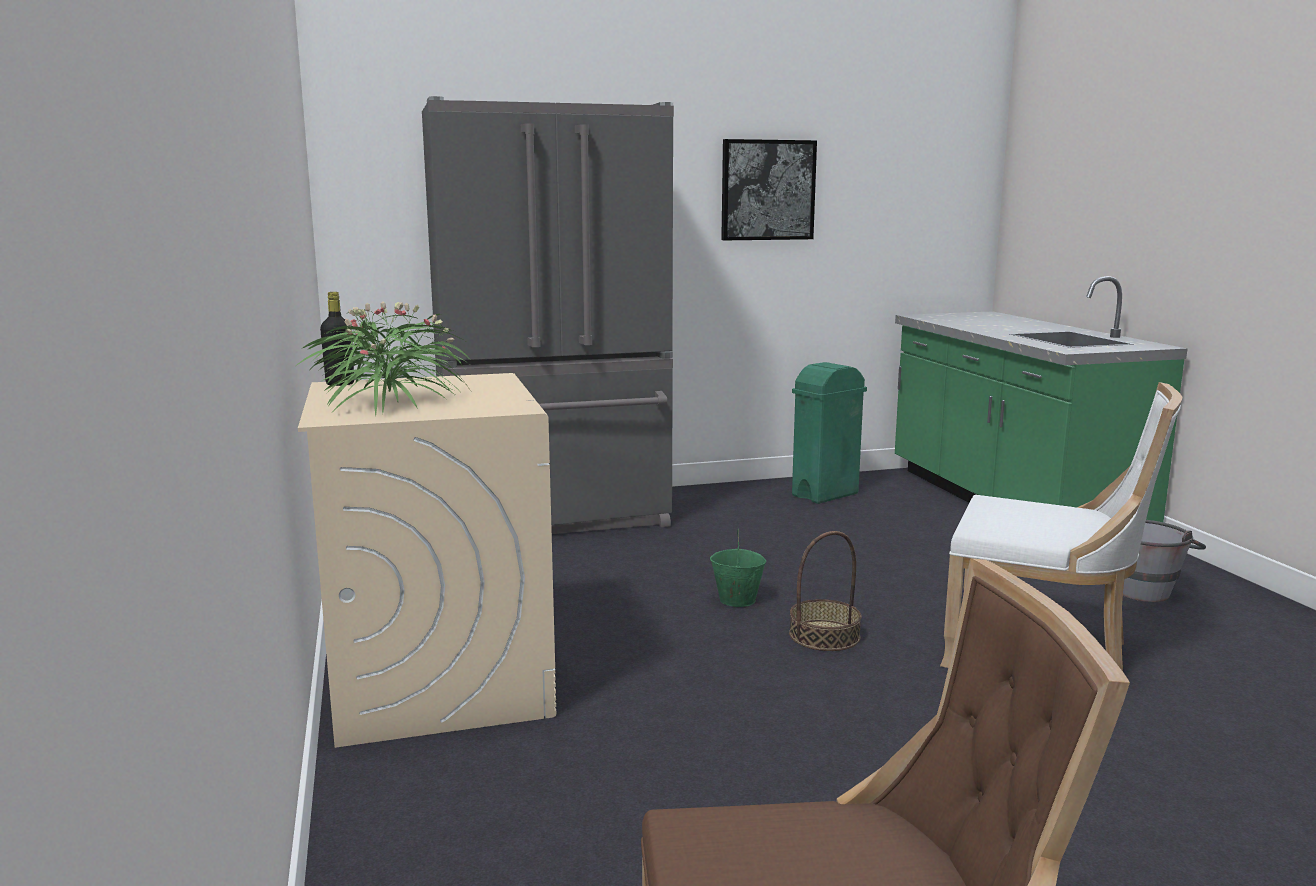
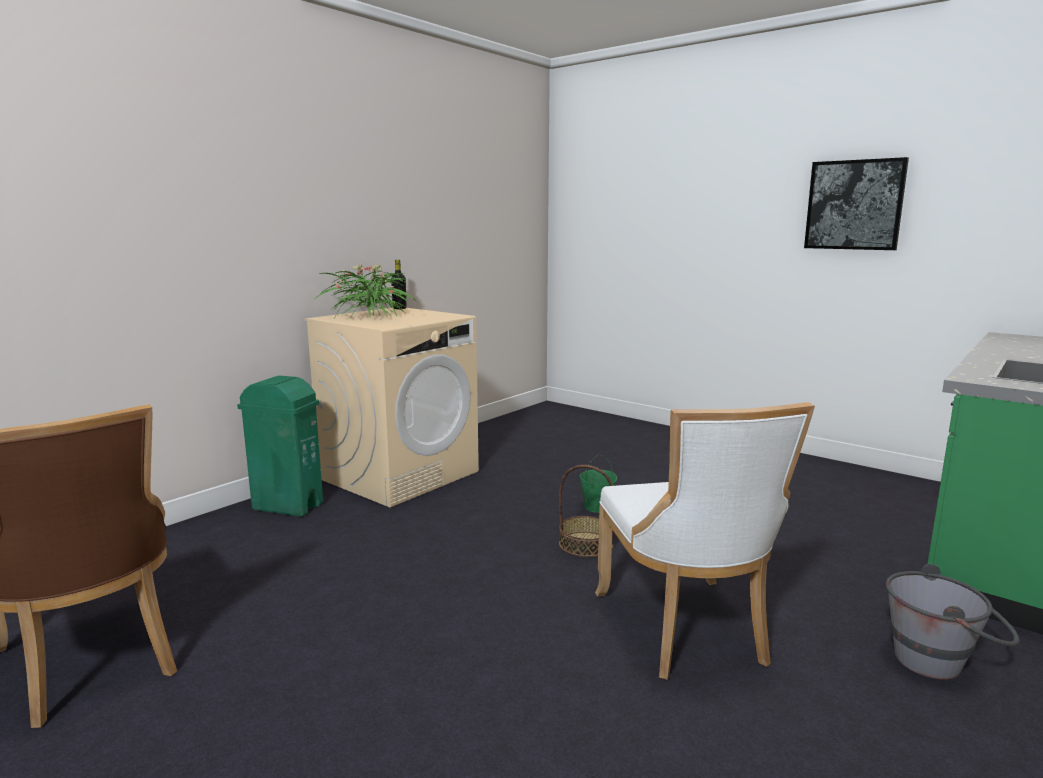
camera: 55 degrees right, 0 degrees up
grey fridge [422,96,674,534] -> none
green trash can [792,362,867,504] -> green trash can moved to [237,376,323,517]

